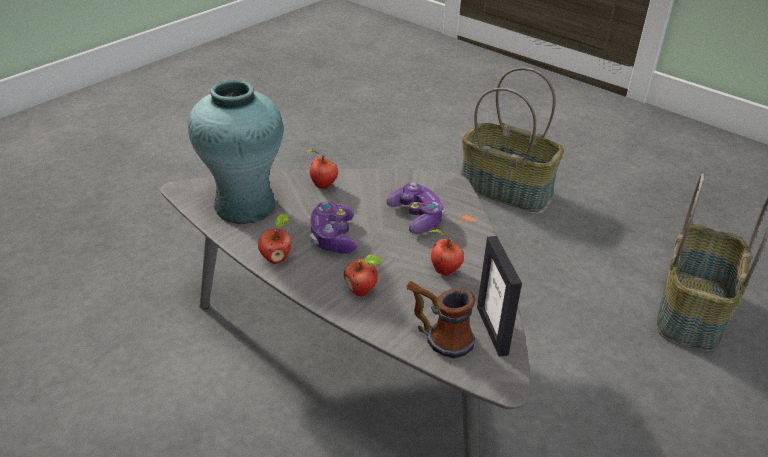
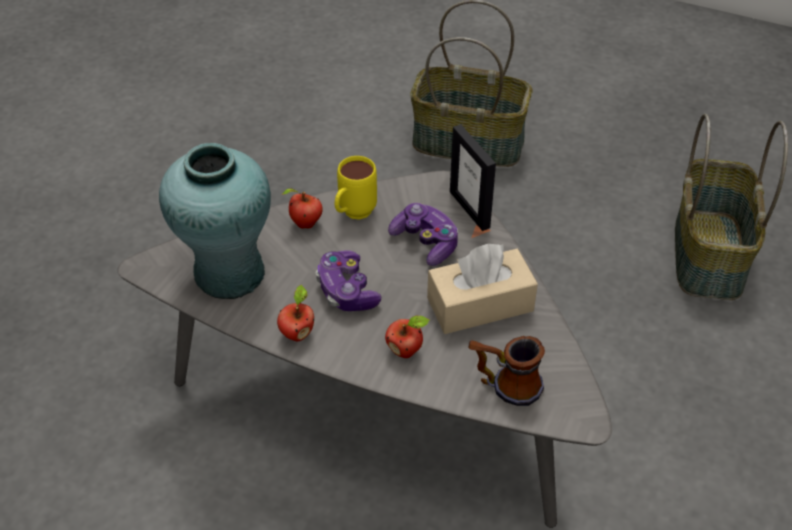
camera: 15 degrees left, 10 degrees up
apple [428,229,464,276] -> beige tissue box [427,243,538,334]
picture frame [477,236,522,357] -> picture frame moved to [450,124,496,231]
none -> yellow mug [335,156,377,220]

